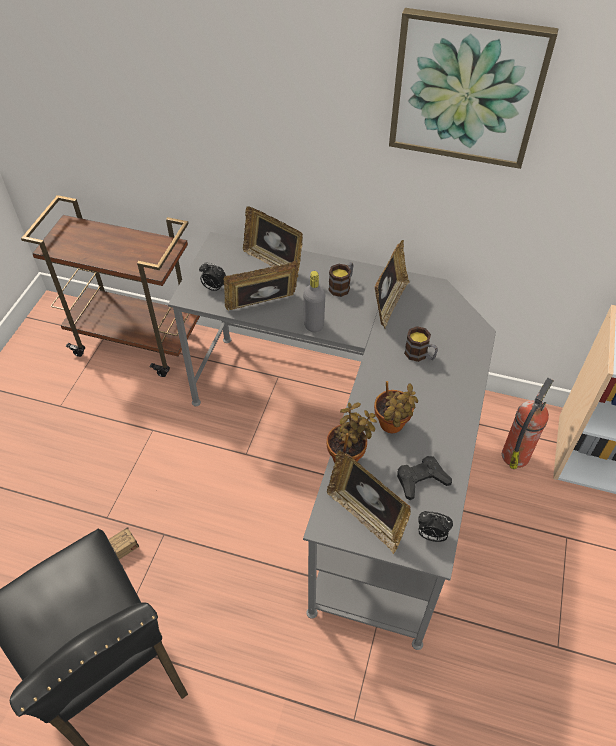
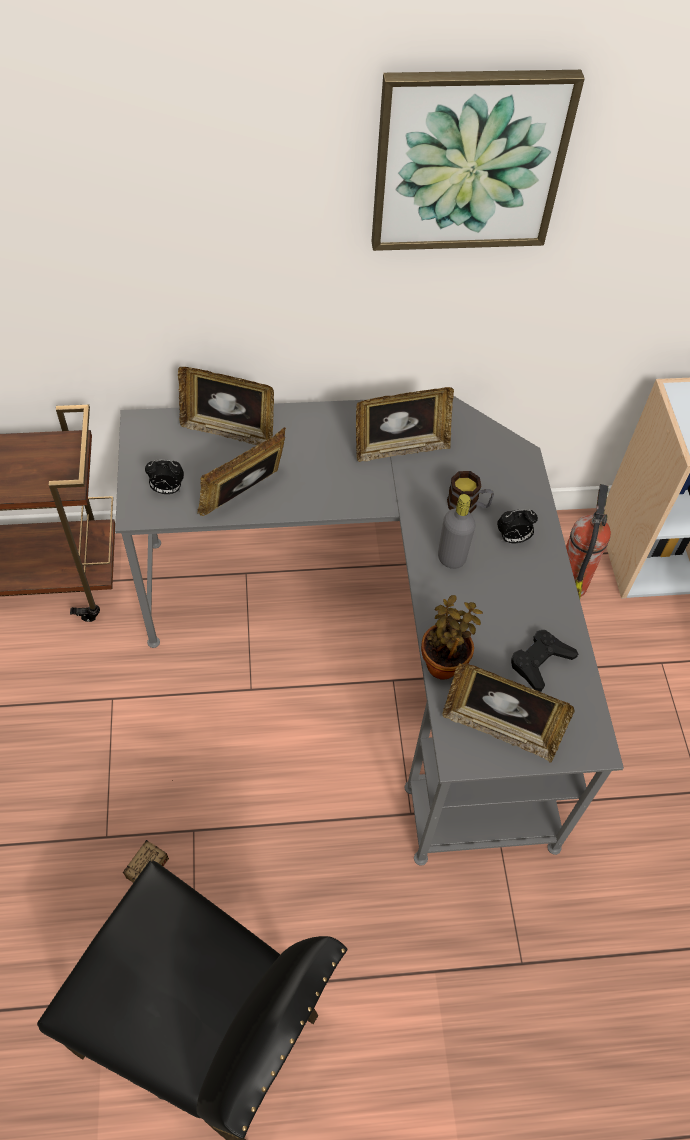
camera: 25 degrees left, 5 degrees up
grey bottle [303,271,325,332] -> grey bottle moved to [438,494,475,569]
mug [328,262,353,297] -> none
potted plant [374,381,418,433] -> none
picture frame [375,240,410,329] -> picture frame turned 75 degrees clockwise [356,387,454,462]
alarm clock [418,511,453,542] -> alarm clock moved to [497,509,538,543]

